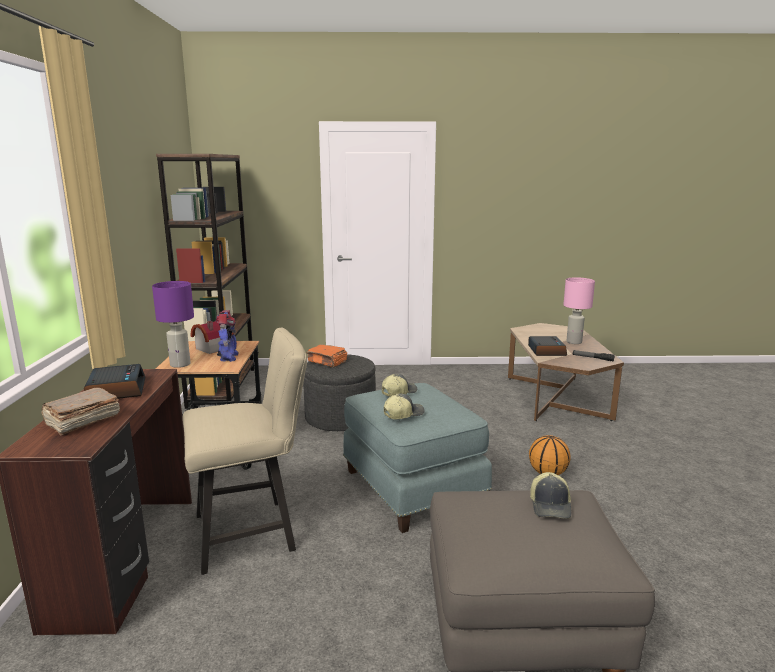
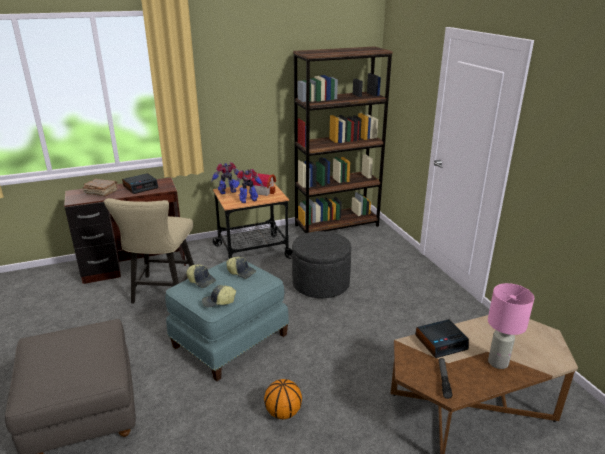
camera: 70 degrees right, 10 degrees up
purple table lamp [152,281,194,368] -> toy robot [211,162,239,194]
beige chair [182,328,307,575] -> beige chair turned 45 degrees clockwise [104,198,194,304]
orange book [306,344,347,367] -> none
cap [530,472,571,519] -> cap moved to [202,285,236,307]

